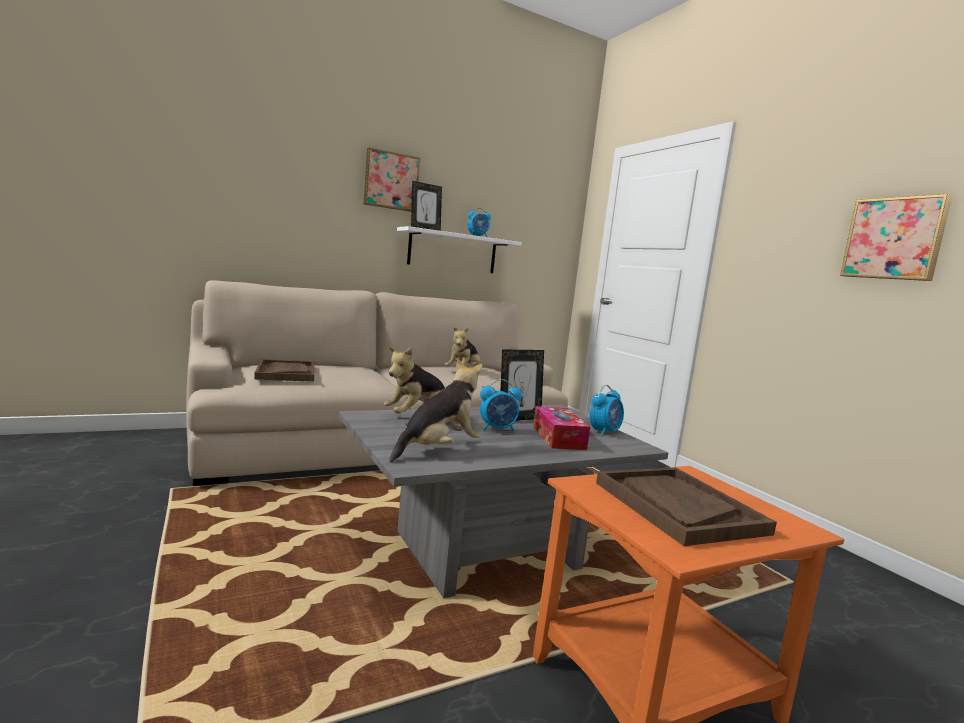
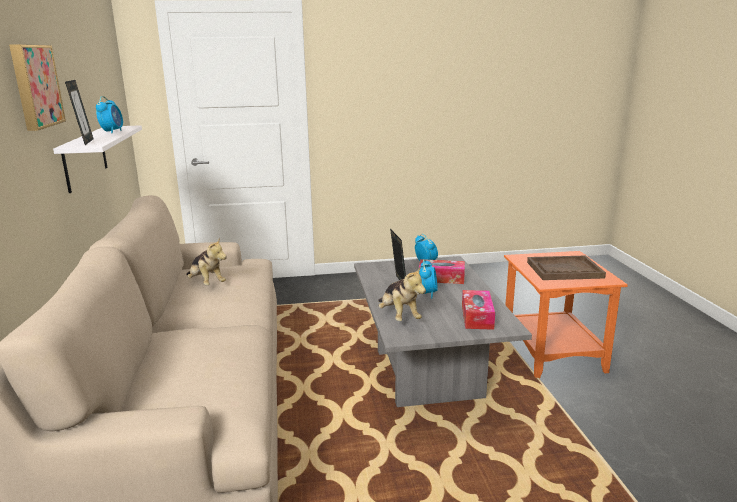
camera: 70 degrees left, 10 degrees up
brown tray [254,359,314,382] -> none
plush toy [390,358,483,462] -> tissue box [462,290,495,330]
picture [840,194,953,281] -> none

